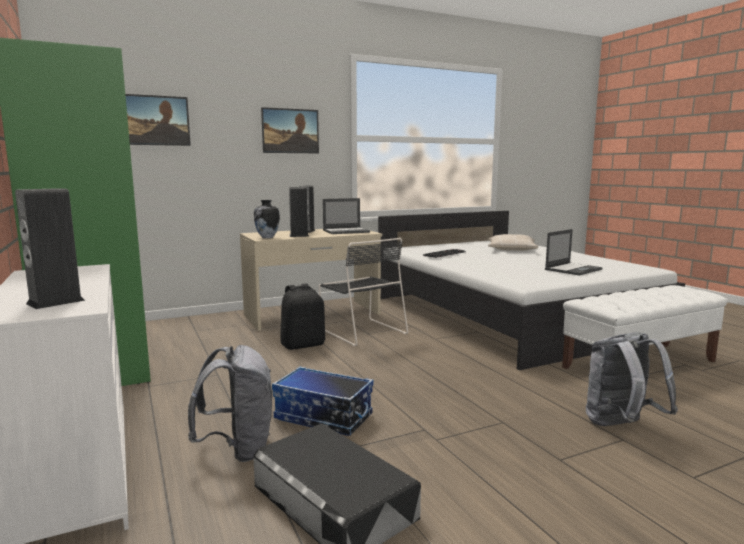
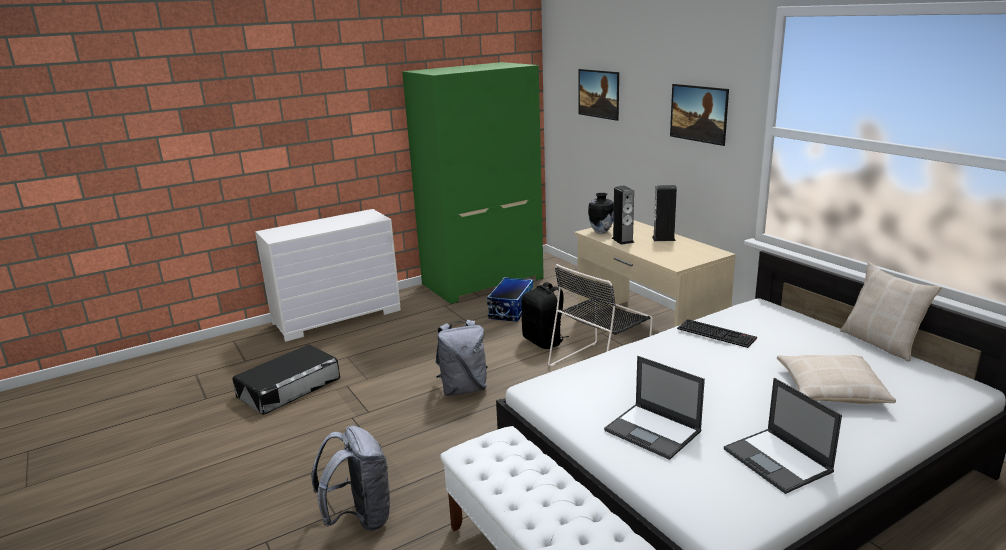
camera: 85 degrees right, 10 degrees up
speaker [15,188,85,309] -> none
grey backpack [188,345,272,462] -> grey backpack moved to [435,320,488,396]
storage box [272,367,373,436] -> storage box moved to [487,277,533,322]
laptop [323,198,370,234] -> laptop moved to [724,378,842,494]
none -> beige pillow [840,262,942,362]

